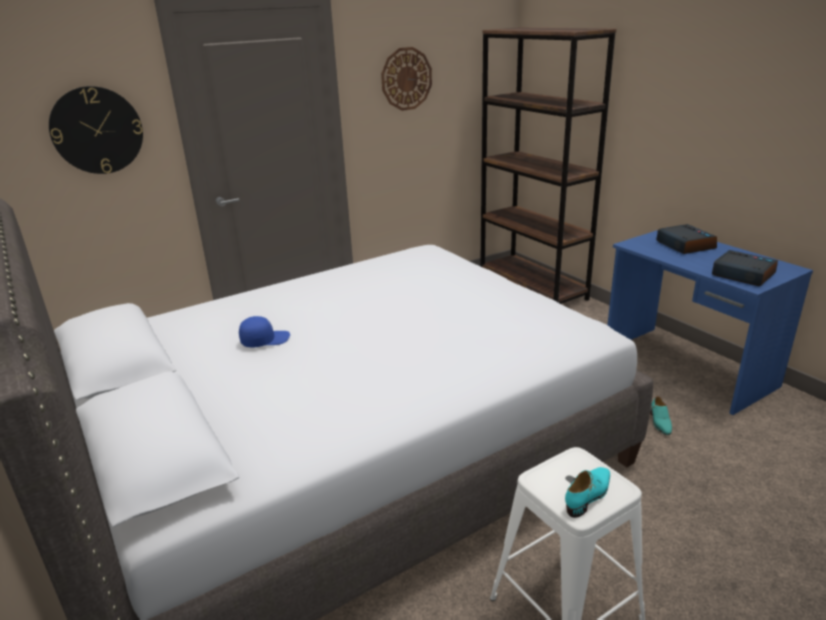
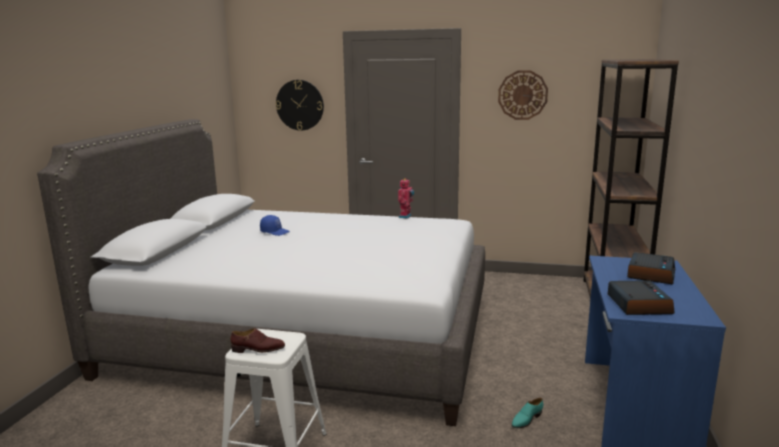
camera: 45 degrees right, 10 degrees down
turquoise shoe [565,467,610,518] -> brown shoe [230,328,285,353]
none -> toy robot [398,179,414,219]

